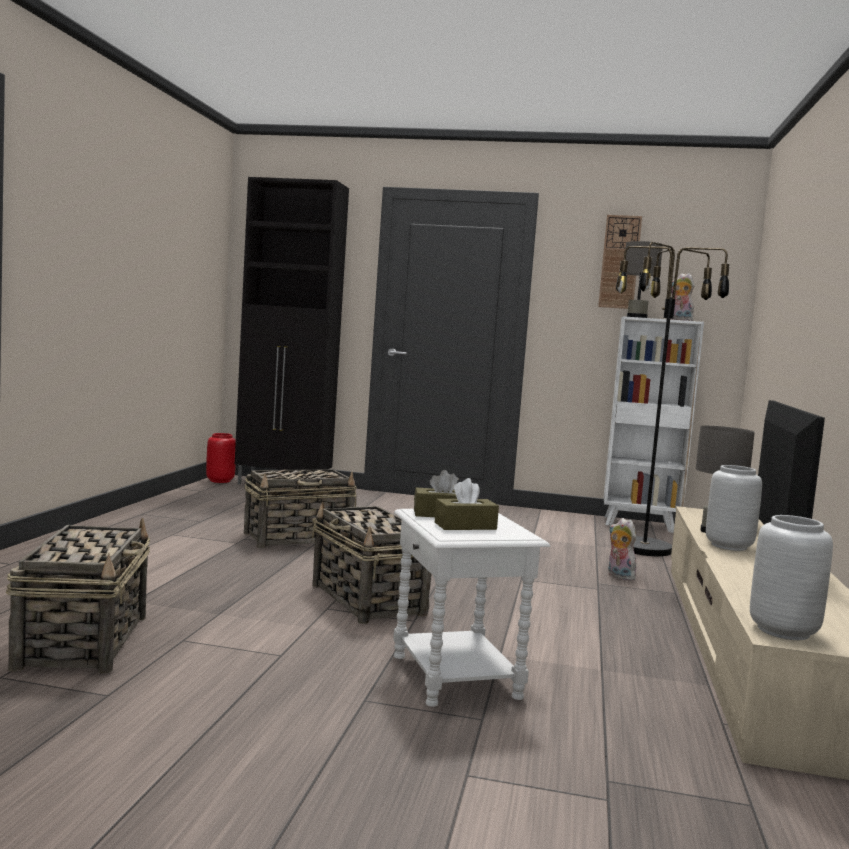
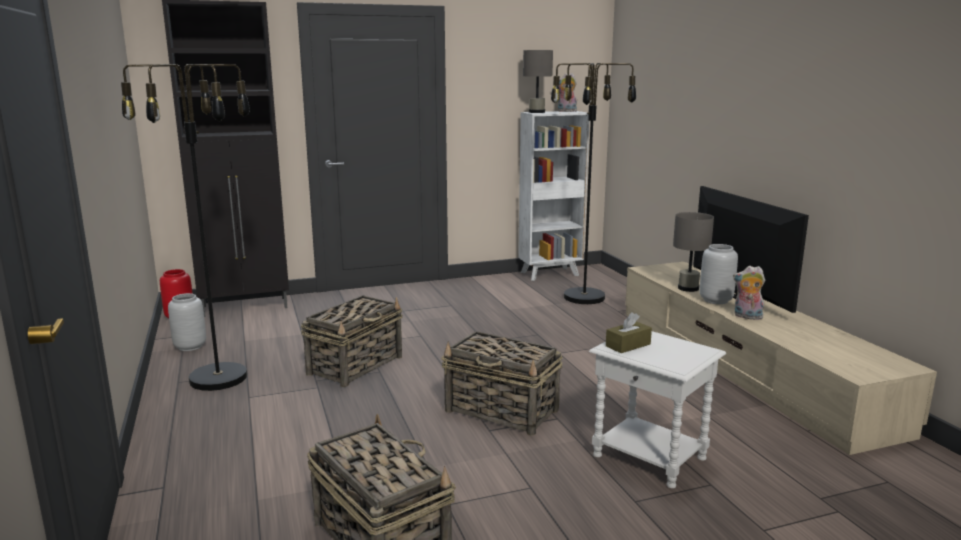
camera: 30 degrees left, 10 degrees up
brown tissue box [435,478,499,530] -> none
wall clock [598,215,642,309] -> none
plush toy [608,518,637,581] -> plush toy moved to [733,266,765,320]
grey vase [750,515,833,640] -> grey vase moved to [168,293,206,351]
none -> floor lamp [121,64,250,391]

